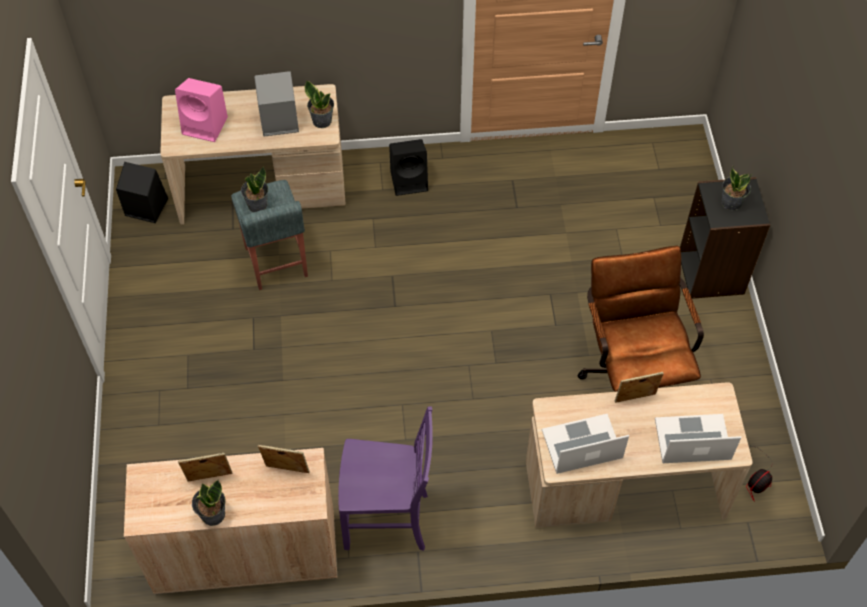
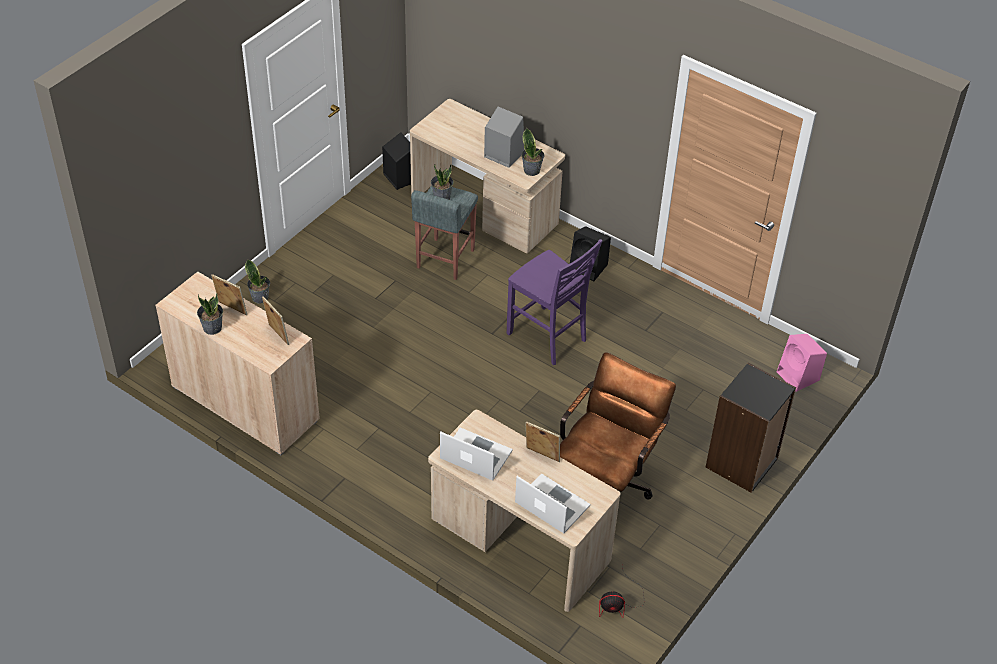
camera: 40 degrees right, 10 degrees down
pink speaker [175,78,228,142] -> pink speaker moved to [777,334,827,392]
purple chair [338,406,433,551] -> purple chair moved to [507,239,603,365]
potted plant [722,166,752,211] -> potted plant moved to [245,259,270,304]

